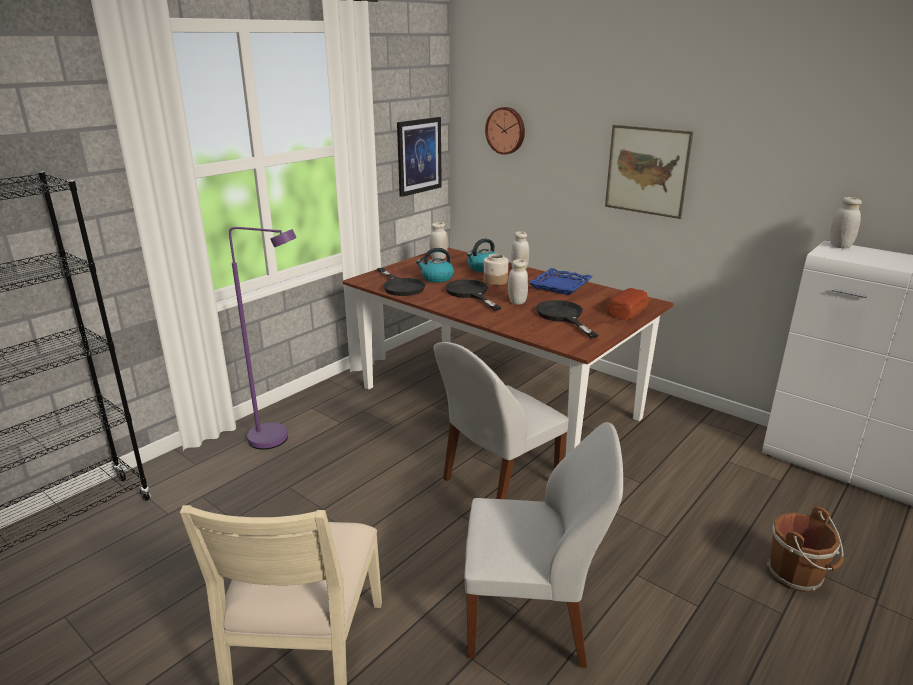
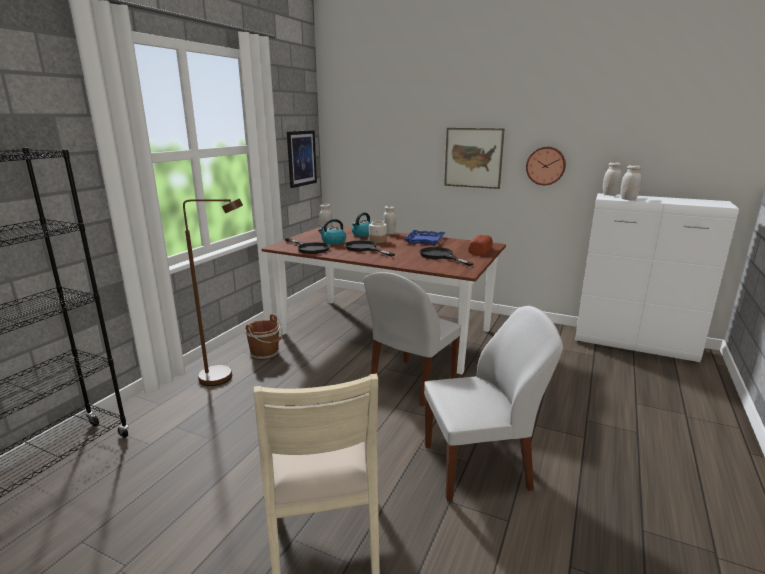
camera: 15 degrees left, 5 degrees down
purple floor lamp [229,227,297,449] -> brown floor lamp [183,198,243,386]
wall clock [485,107,525,155] -> wall clock moved to [526,147,566,186]
white jar [508,259,528,305] -> white jar moved to [620,165,642,200]
brown bucket [767,507,844,592] -> brown bucket moved to [245,314,283,360]

